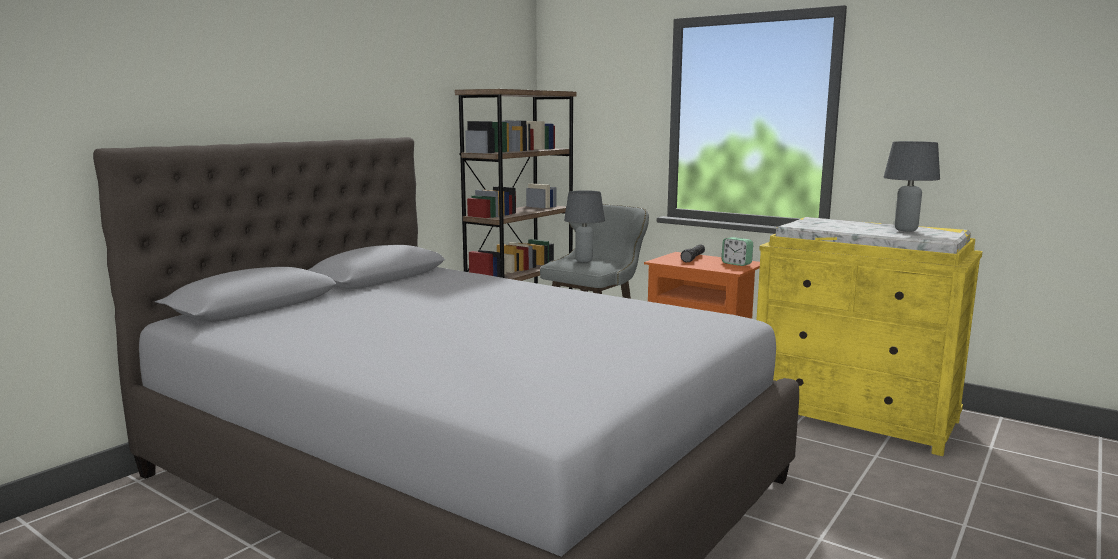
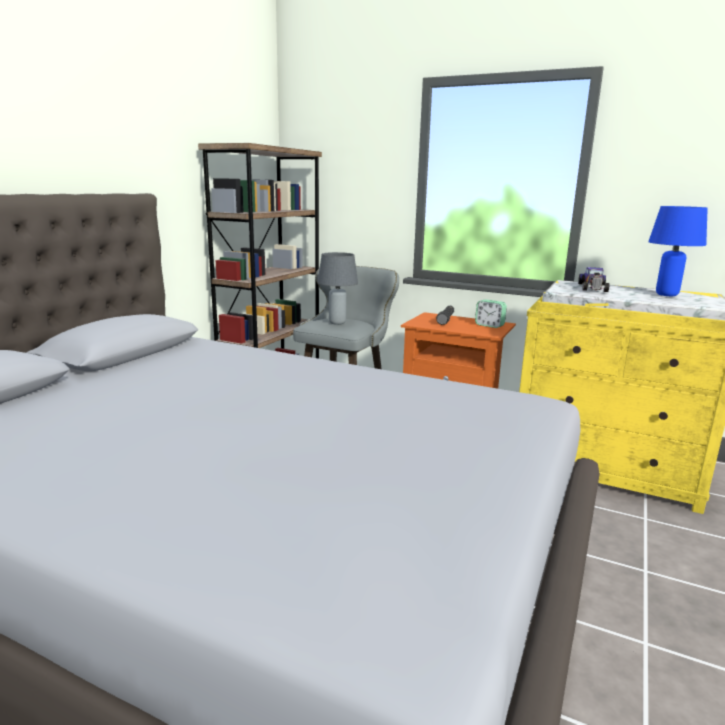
camera: 10 degrees left, 5 degrees up
grey table lamp [883,141,940,232] -> blue table lamp [648,206,708,296]
none -> toy car [578,267,609,292]

